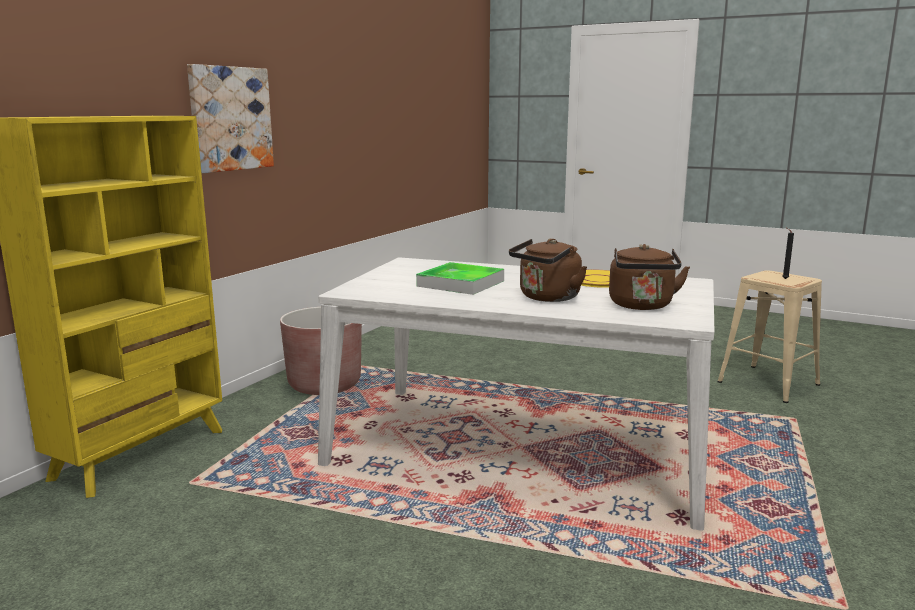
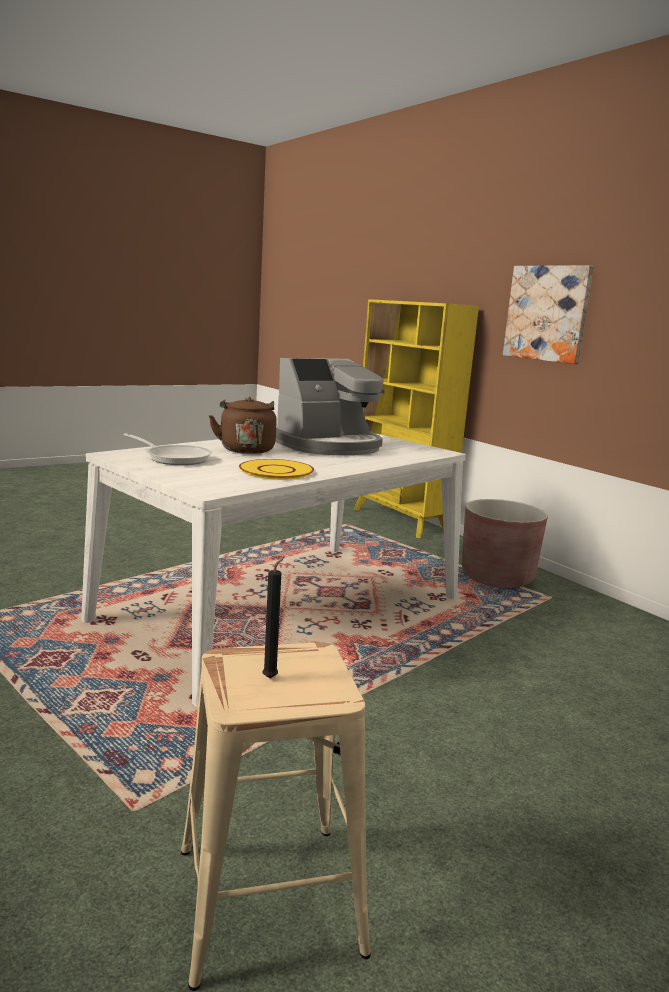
camera: 115 degrees right, 0 degrees up
tray [416,262,504,295] -> coffee machine [275,358,385,455]
brown kettle [609,244,690,310] -> frying pan [124,433,212,465]

